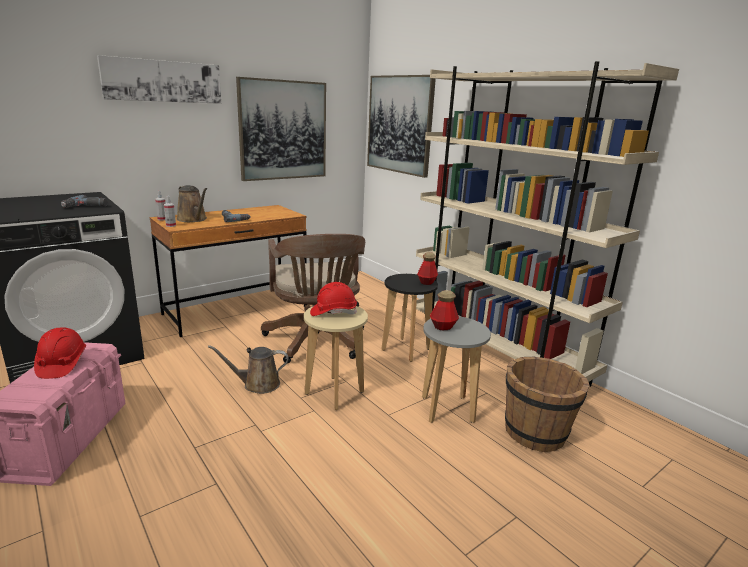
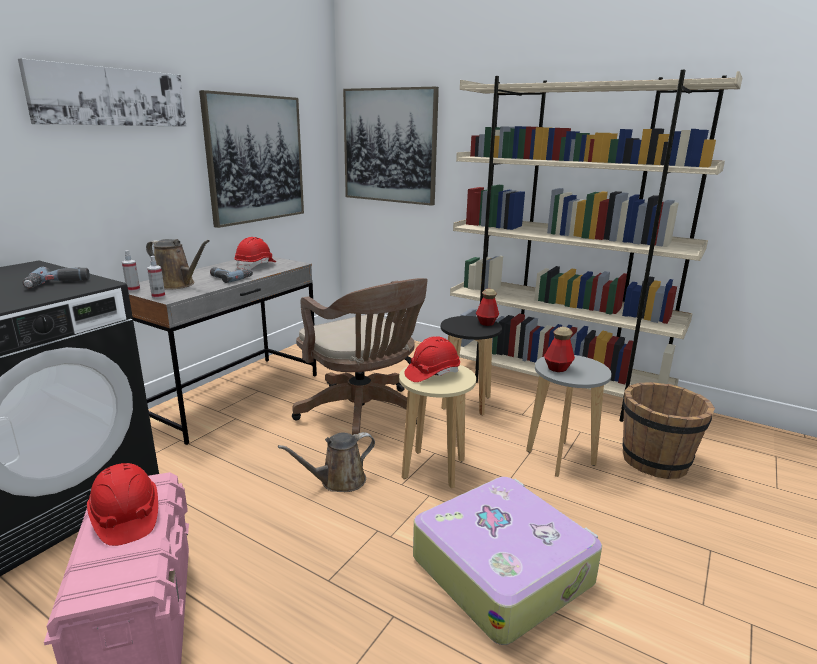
camera: 20 degrees left, 0 degrees up
brown desk [150,205,307,337] -> grey desk [128,257,317,445]
none -> red hard hat [234,237,276,270]
none -> suitcase [413,477,602,645]

